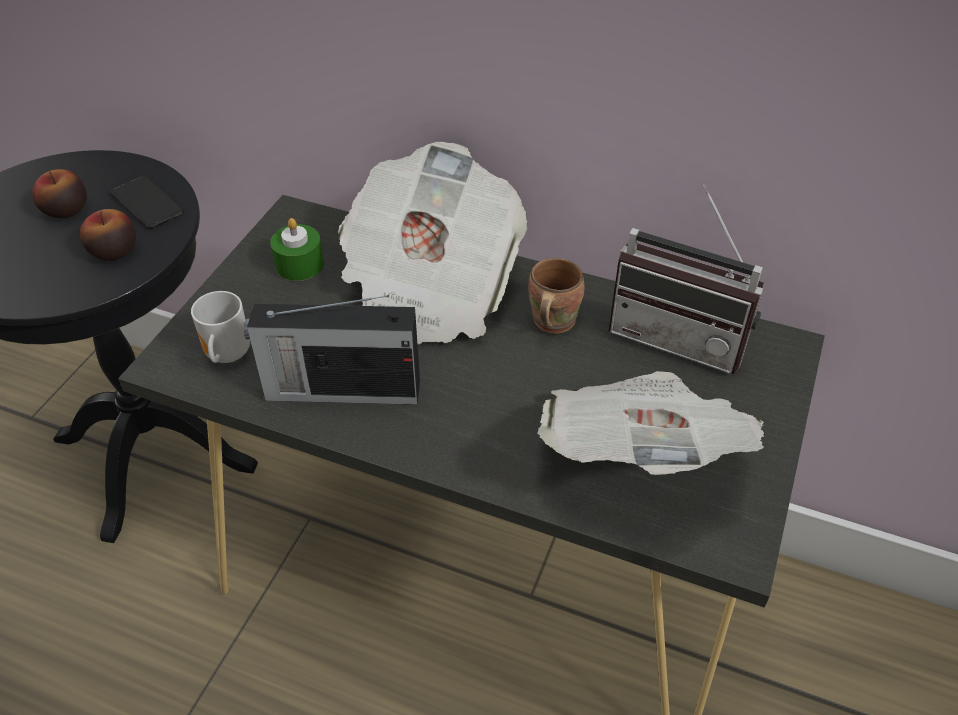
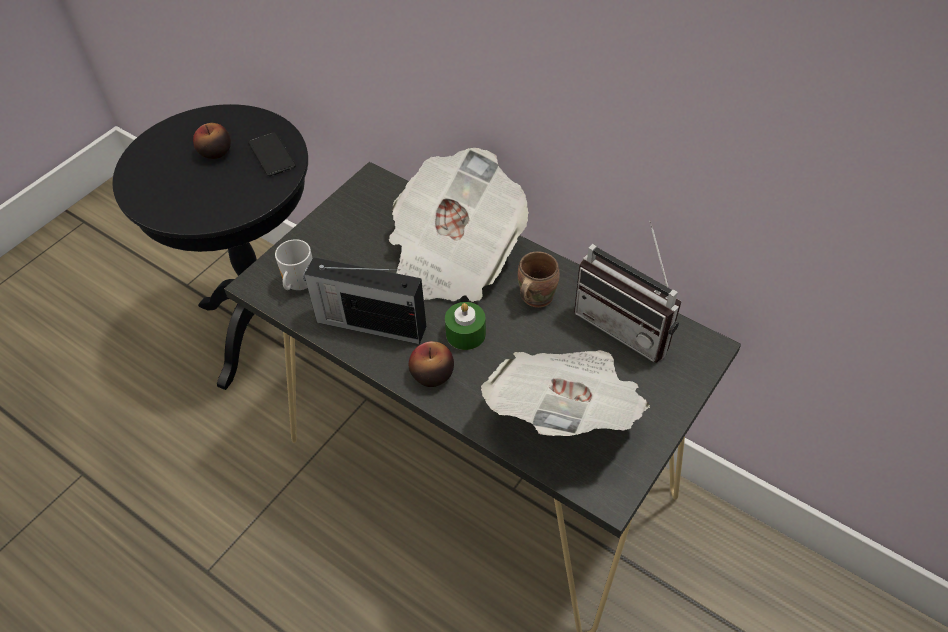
camera: 15 degrees right, 5 degrees up
apple [80,209,136,261] -> apple moved to [409,341,454,387]
green candle [270,218,324,281] -> green candle moved to [445,302,486,350]

